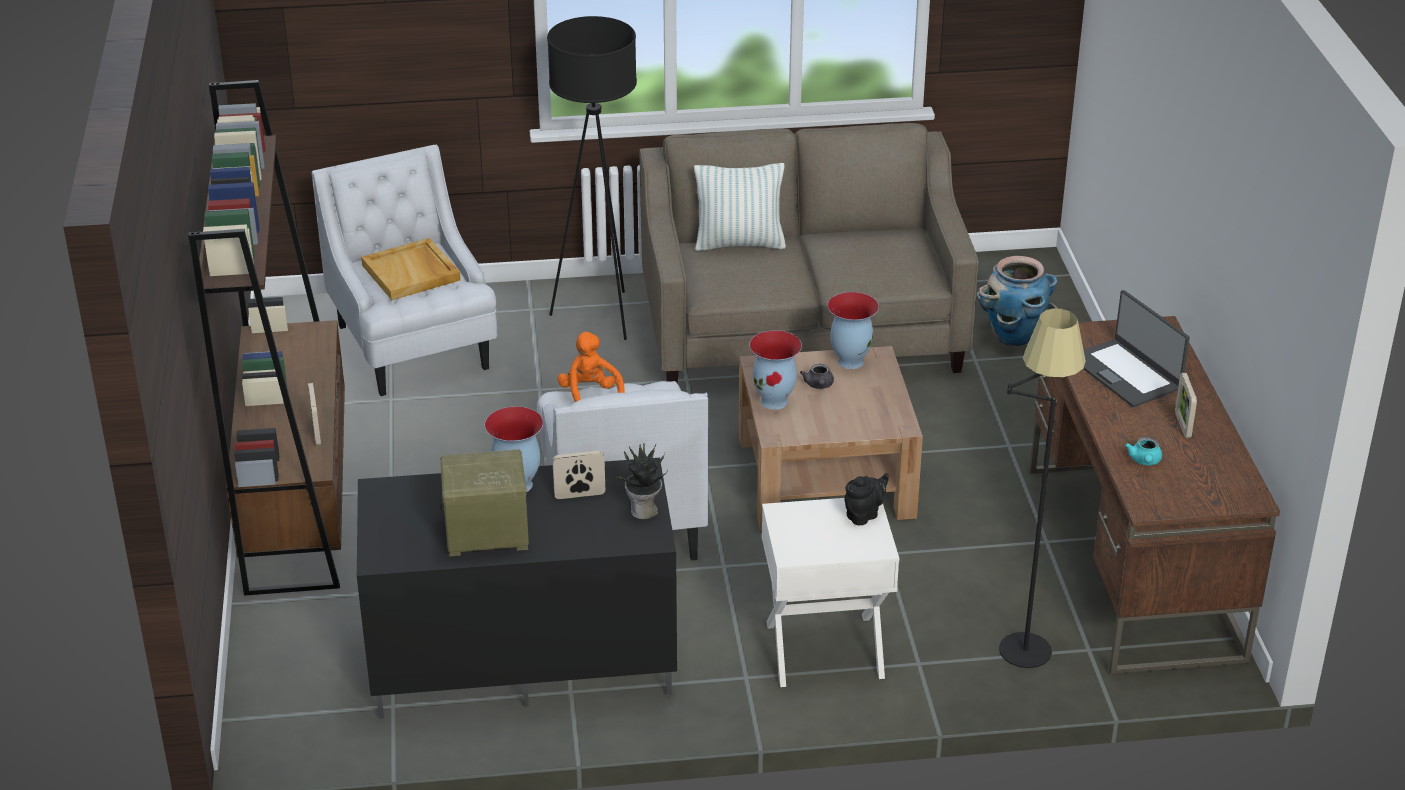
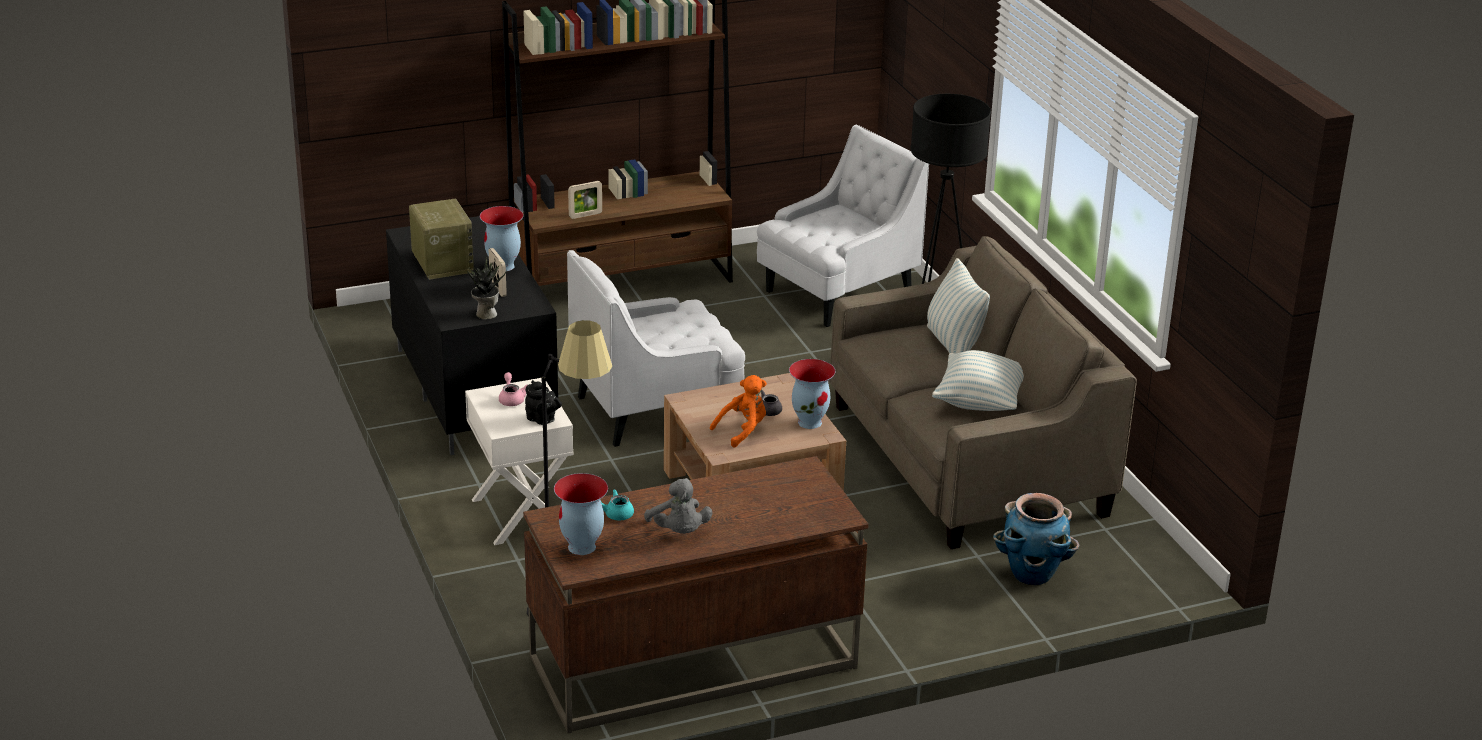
camera: 75 degrees right, 5 degrees down
beige tray [361,238,461,300] -> none
orange plush toy [557,332,625,402] -> orange plush toy moved to [710,375,767,448]
vase [749,330,802,410] -> vase moved to [554,473,608,555]
laptop [1083,290,1190,407] -> none
picture frame [1175,373,1197,438] -> grey plush toy [644,478,713,534]
none -> pink teapot [499,372,528,406]
none -> pillow [932,350,1024,411]

